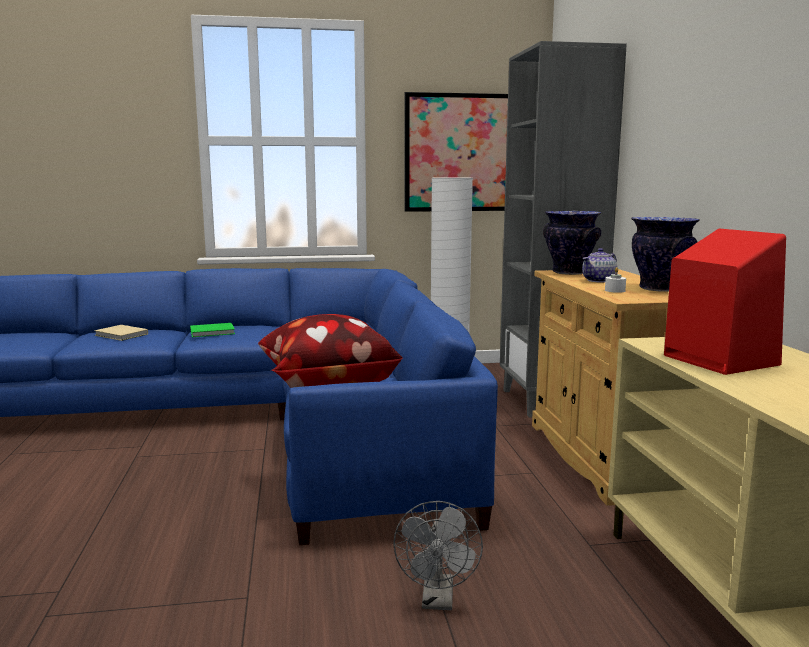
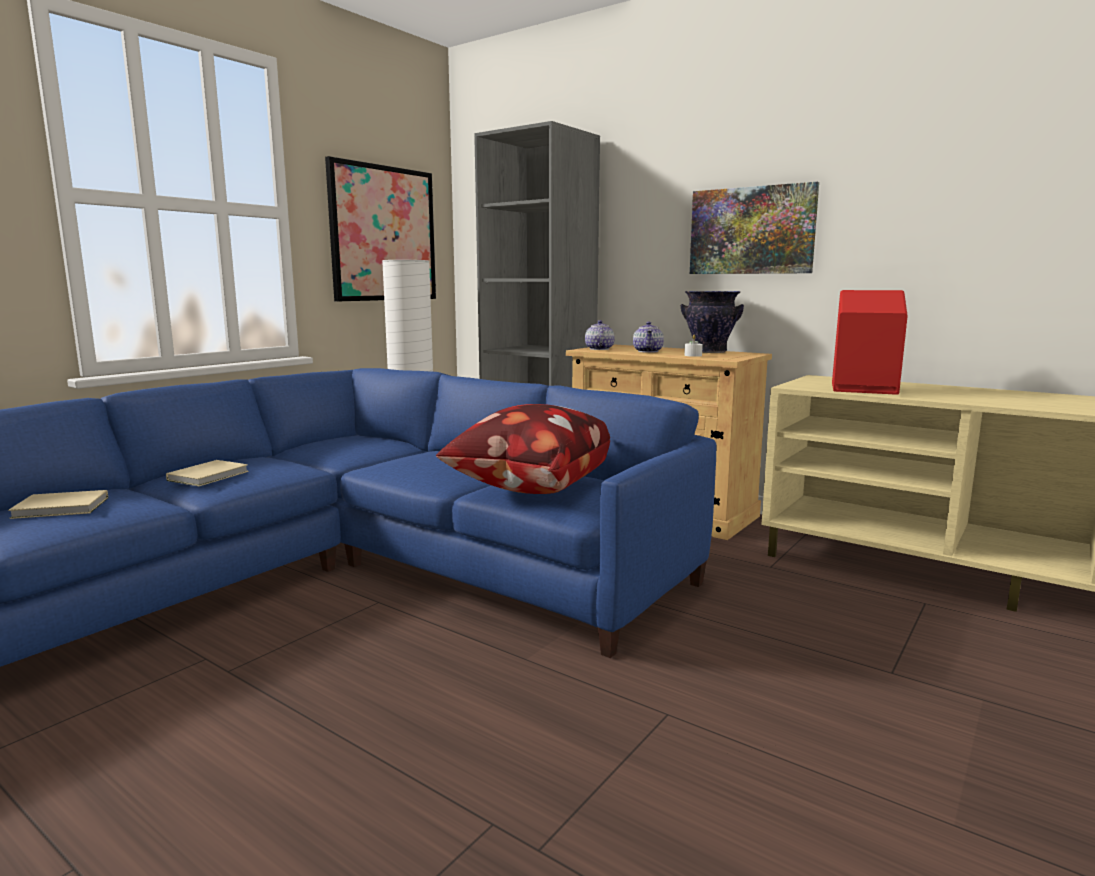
camera: 45 degrees left, 0 degrees up
green book [190,323,235,337] -> beige book [166,460,249,486]
grey fan [393,501,483,610] -> none
vase [543,210,601,275] -> teapot [585,320,615,350]
none -> picture [690,182,819,274]

